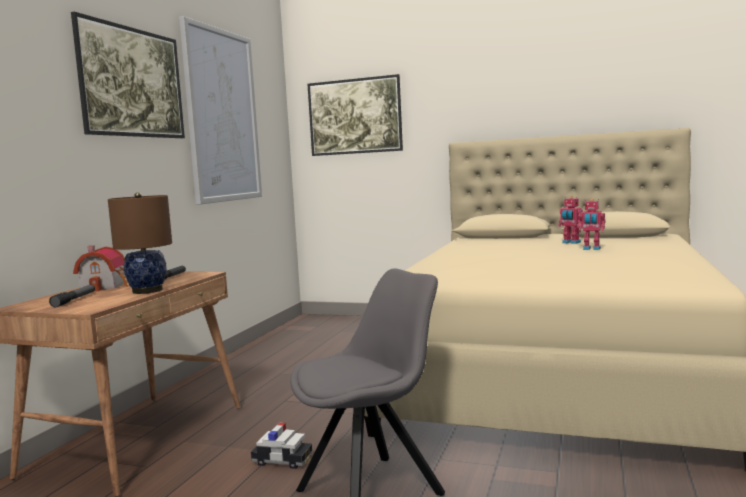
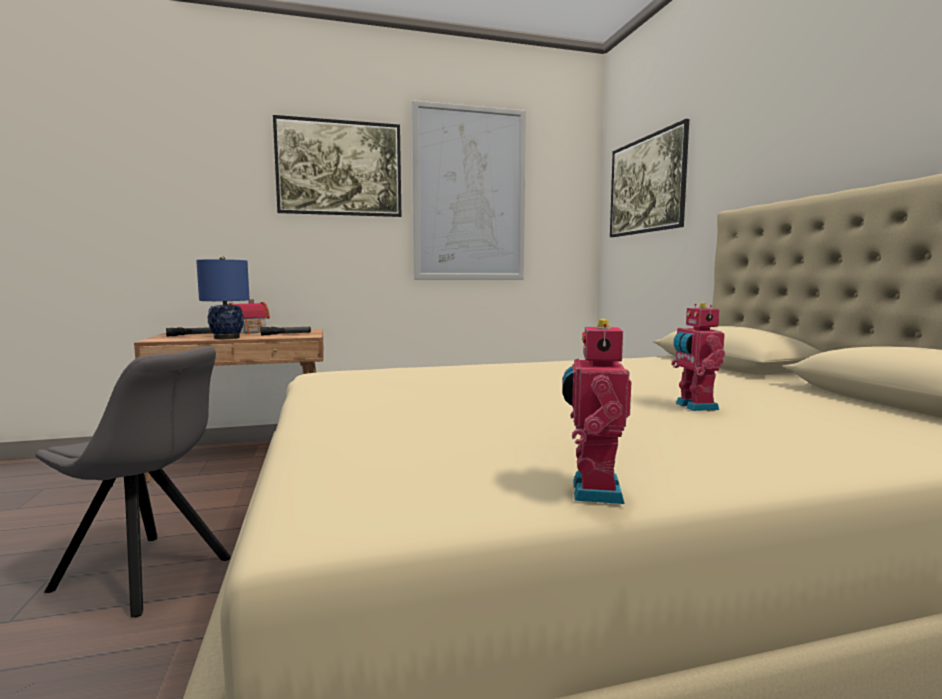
camera: 55 degrees right, 0 degrees up
brown table lamp [108,192,172,294] -> blue table lamp [196,256,250,339]
toy car [251,422,312,469] -> none
toy robot [558,196,583,244] -> toy robot moved to [562,319,631,504]

